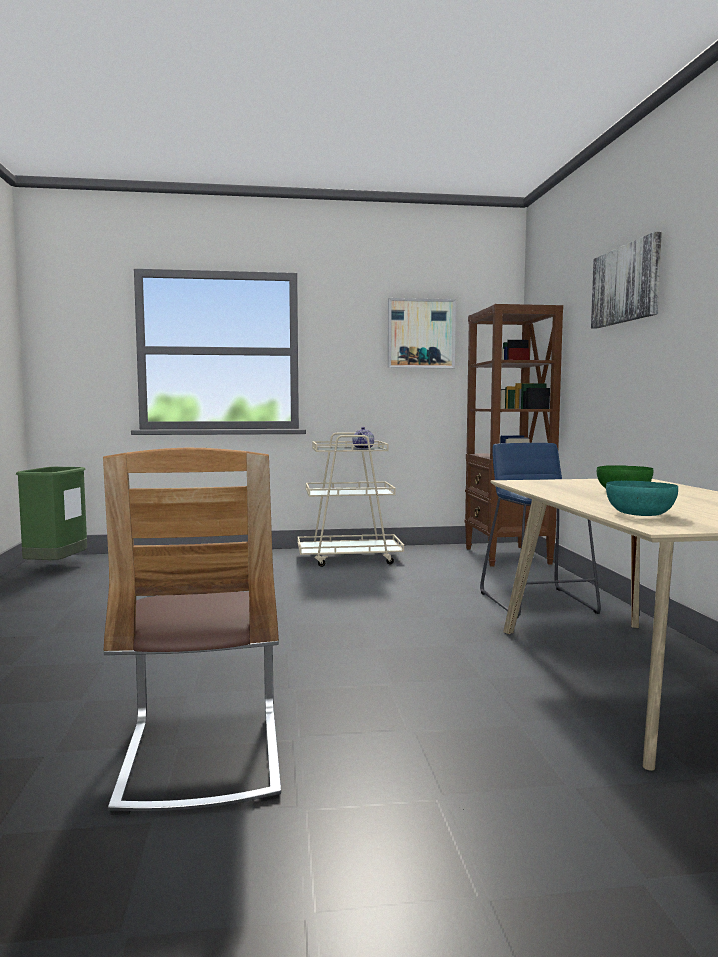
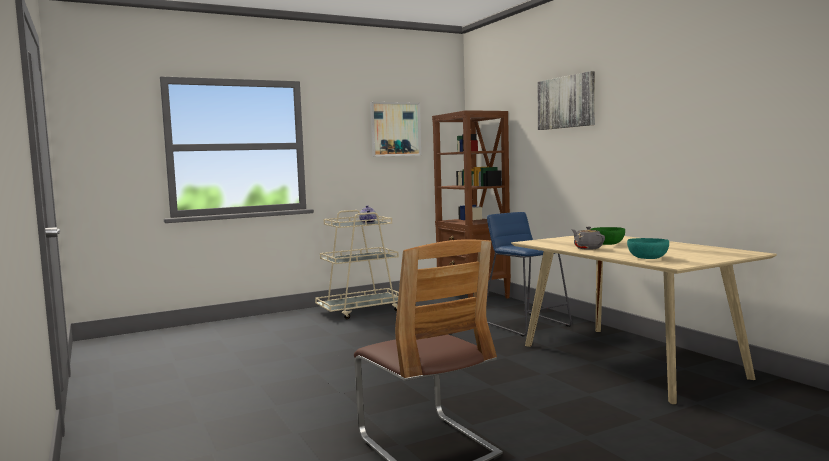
camera: 20 degrees left, 0 degrees up
green trash can [16,467,87,560] -> none
none -> grey teapot [571,226,605,250]

